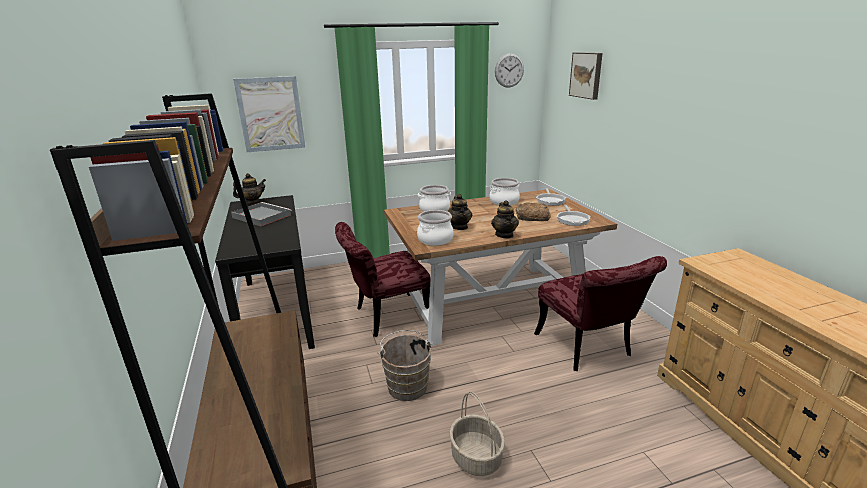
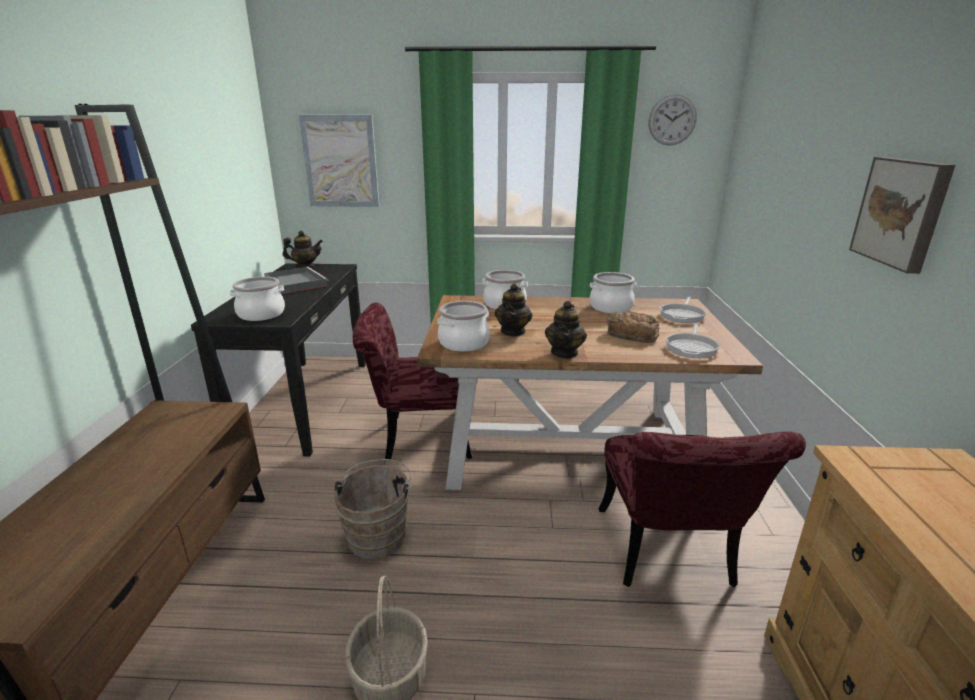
camera: 20 degrees right, 0 degrees up
picture [569,52,603,100] -> picture moved to [849,157,955,274]
none -> cooking pot [230,277,285,321]

